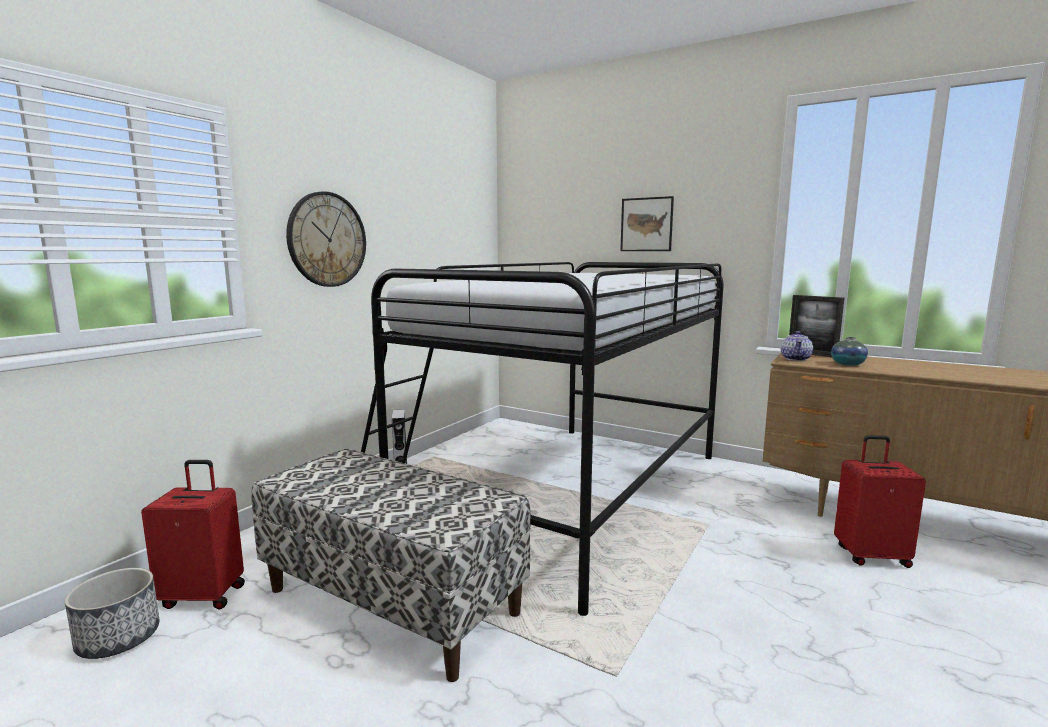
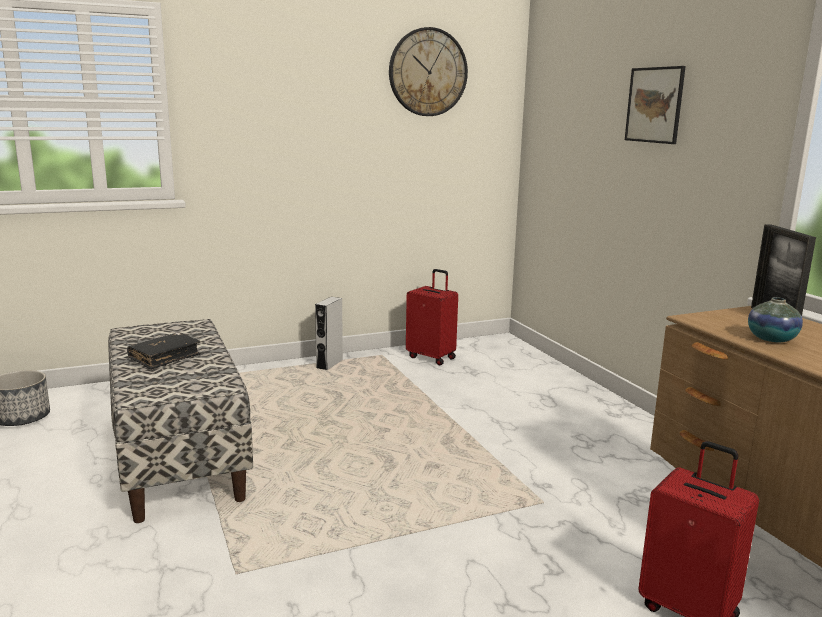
camera: 35 degrees right, 5 degrees up
red suitcase [141,460,245,609] -> red suitcase moved to [406,269,458,365]
wall clock [286,191,366,287] -> wall clock moved to [389,27,468,116]
black bed [361,262,723,616] -> none
teapot [781,331,813,361] -> none
none -> black book [127,332,201,370]

